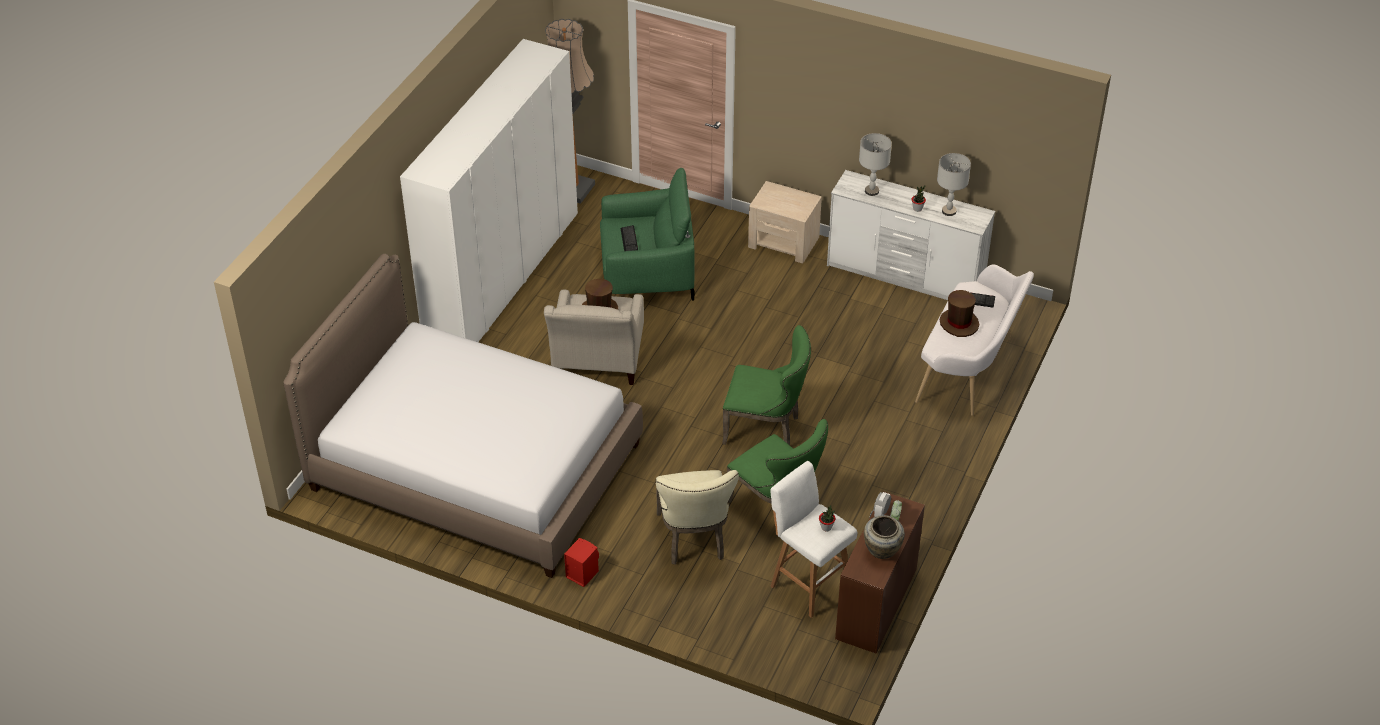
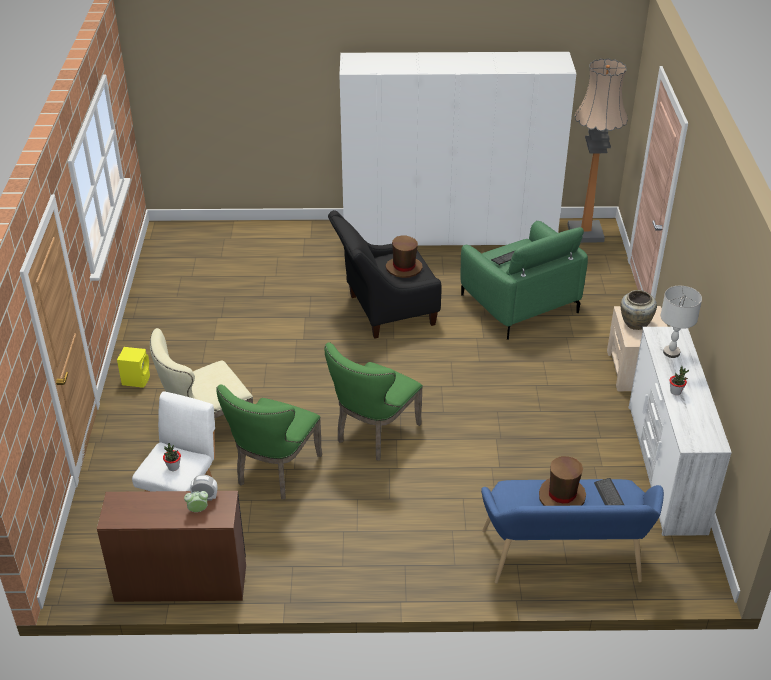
camera: 65 degrees right, 5 degrees down
bed [283,254,643,578] -> none
beige armchair [544,290,644,385] -> black armchair [328,210,442,339]
red speaker [564,538,599,587] -> yellow speaker [117,347,150,388]
green chair [722,325,811,445] -> green chair turned 45 degrees clockwise [324,342,423,461]
beige vase [864,515,905,559] -> beige vase moved to [620,290,657,330]
white bench [915,264,1034,416] -> blue bench [481,479,664,584]
grey table lamp [937,153,971,216] -> none

